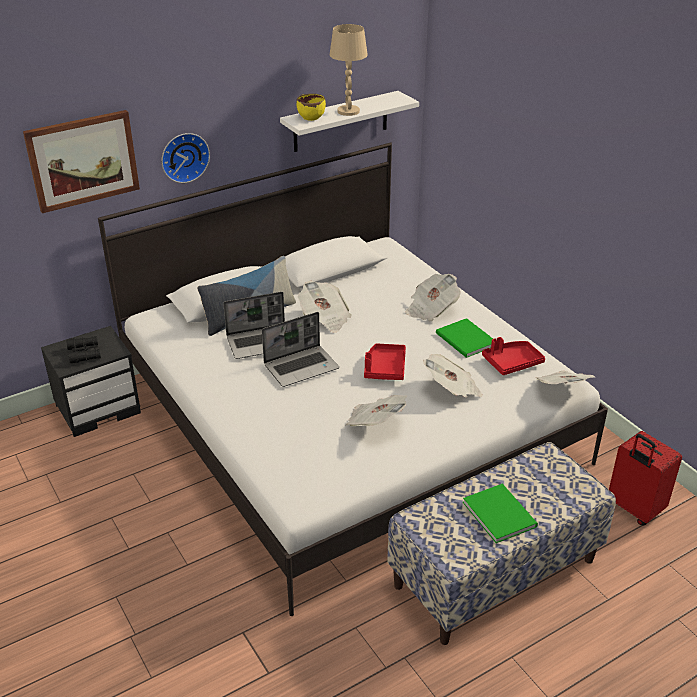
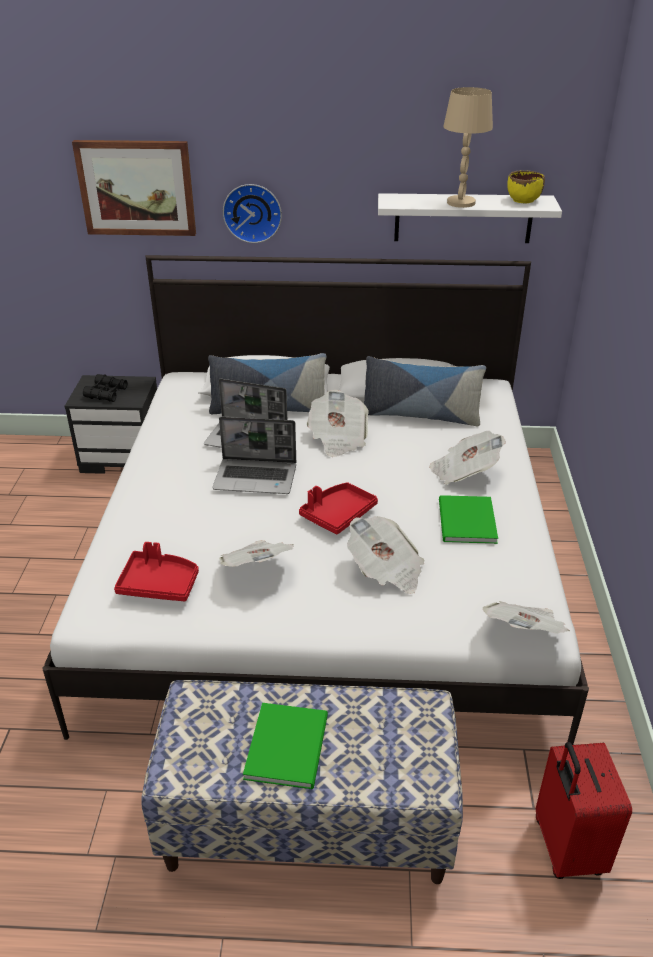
camera: 35 degrees right, 0 degrees up
yellow bowl [296,93,326,121] -> yellow bowl moved to [507,170,545,203]
red tray [482,337,545,375] -> red tray moved to [114,542,199,601]
none -> pillow [364,356,486,426]

